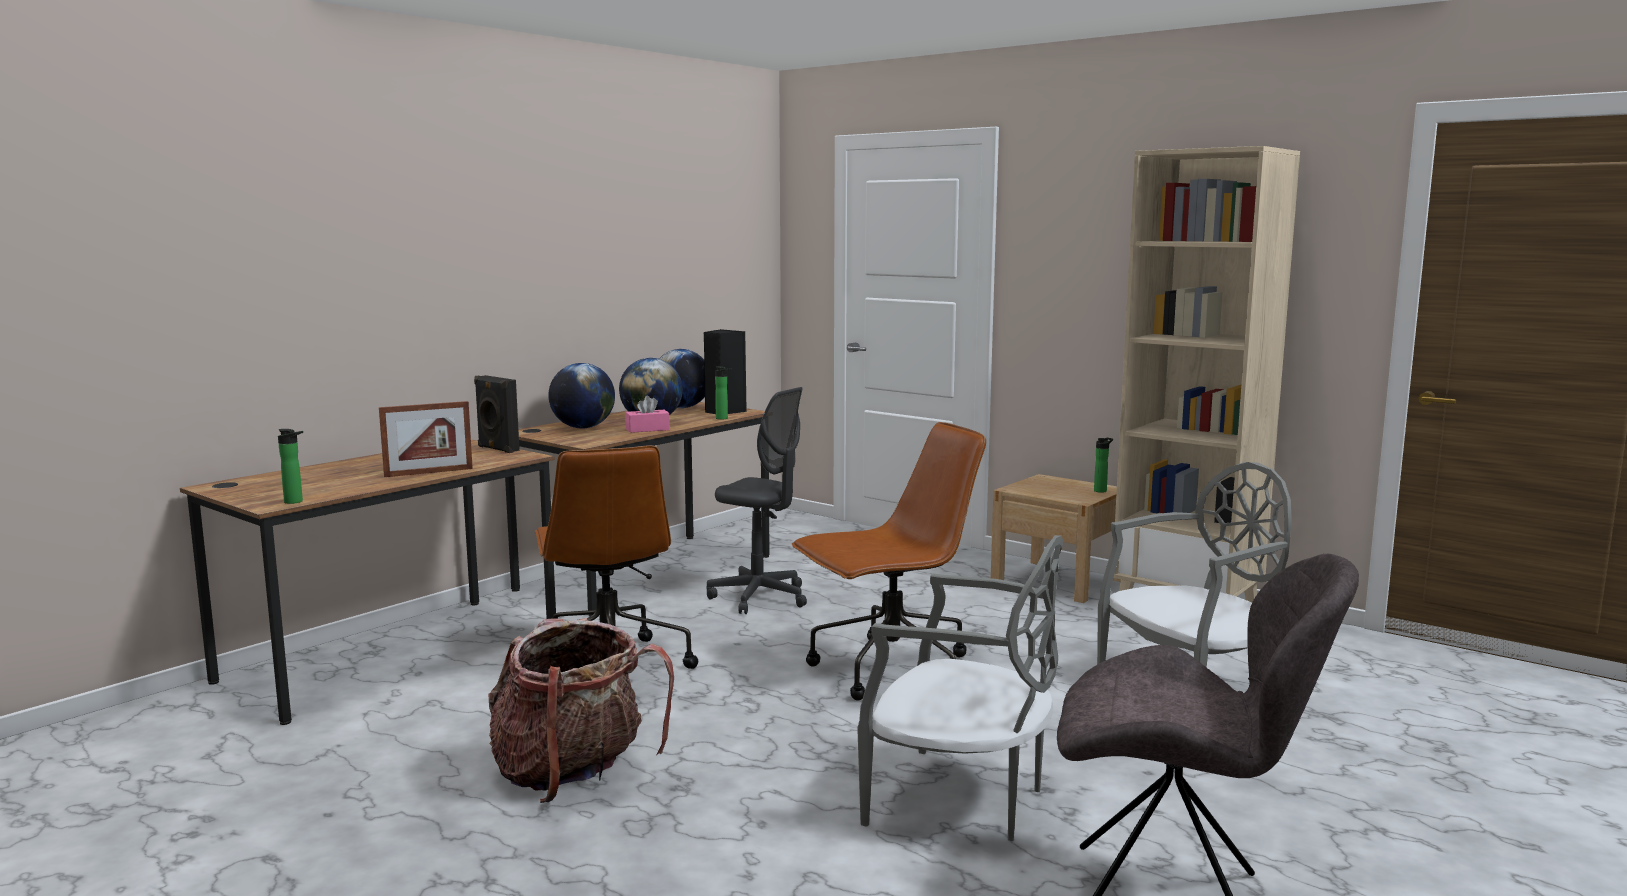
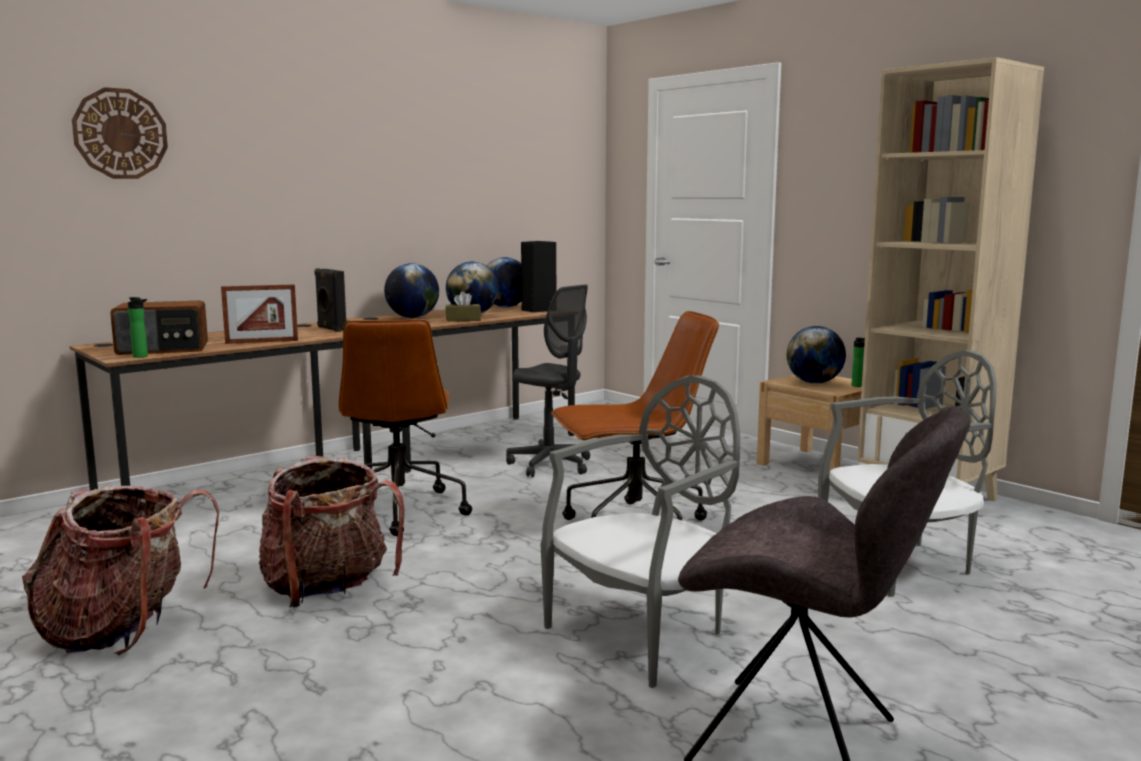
camera: 10 degrees right, 0 degrees up
pink tissue box [625,396,670,433] -> brown tissue box [445,291,481,322]
bottle [715,366,732,419] -> none
grey chair [857,535,1064,841] -> grey chair turned 75 degrees counterclockwise [540,375,740,688]
none -> backpack [22,485,219,655]
none -> wall clock [72,87,168,179]
none -> radio [110,301,208,355]
none -> globe [787,326,846,384]

